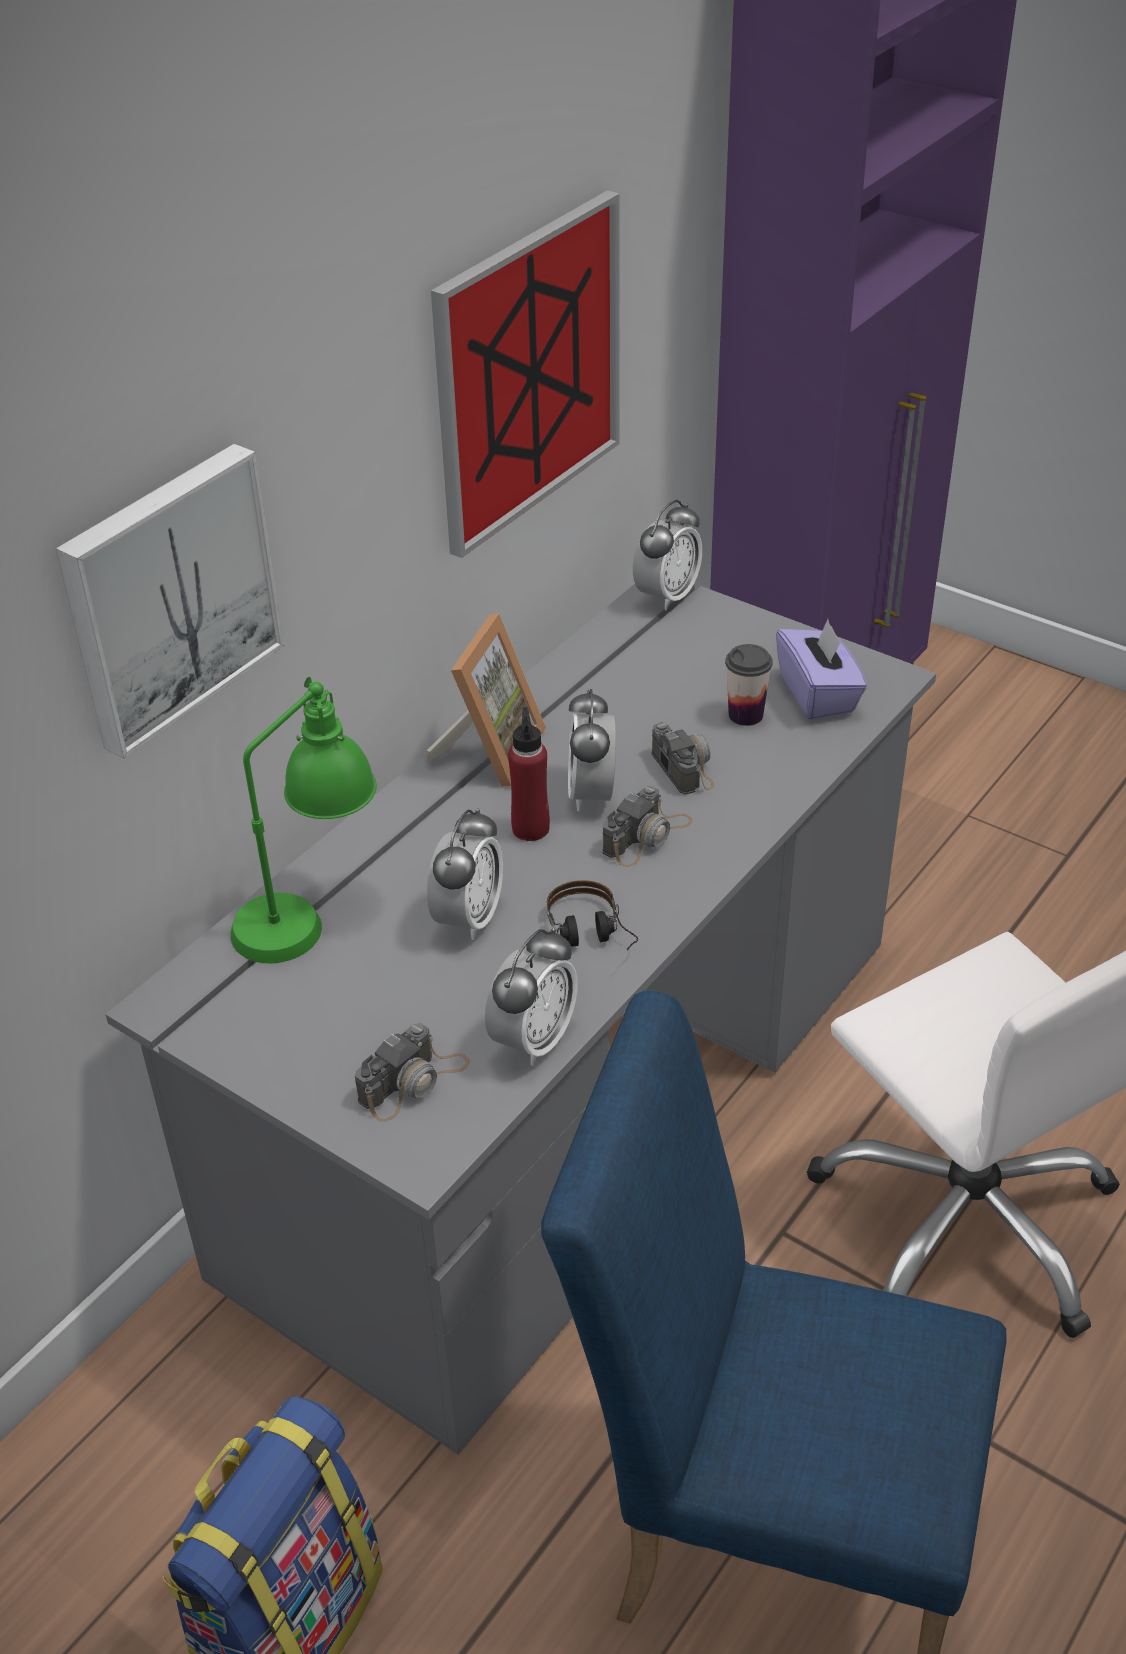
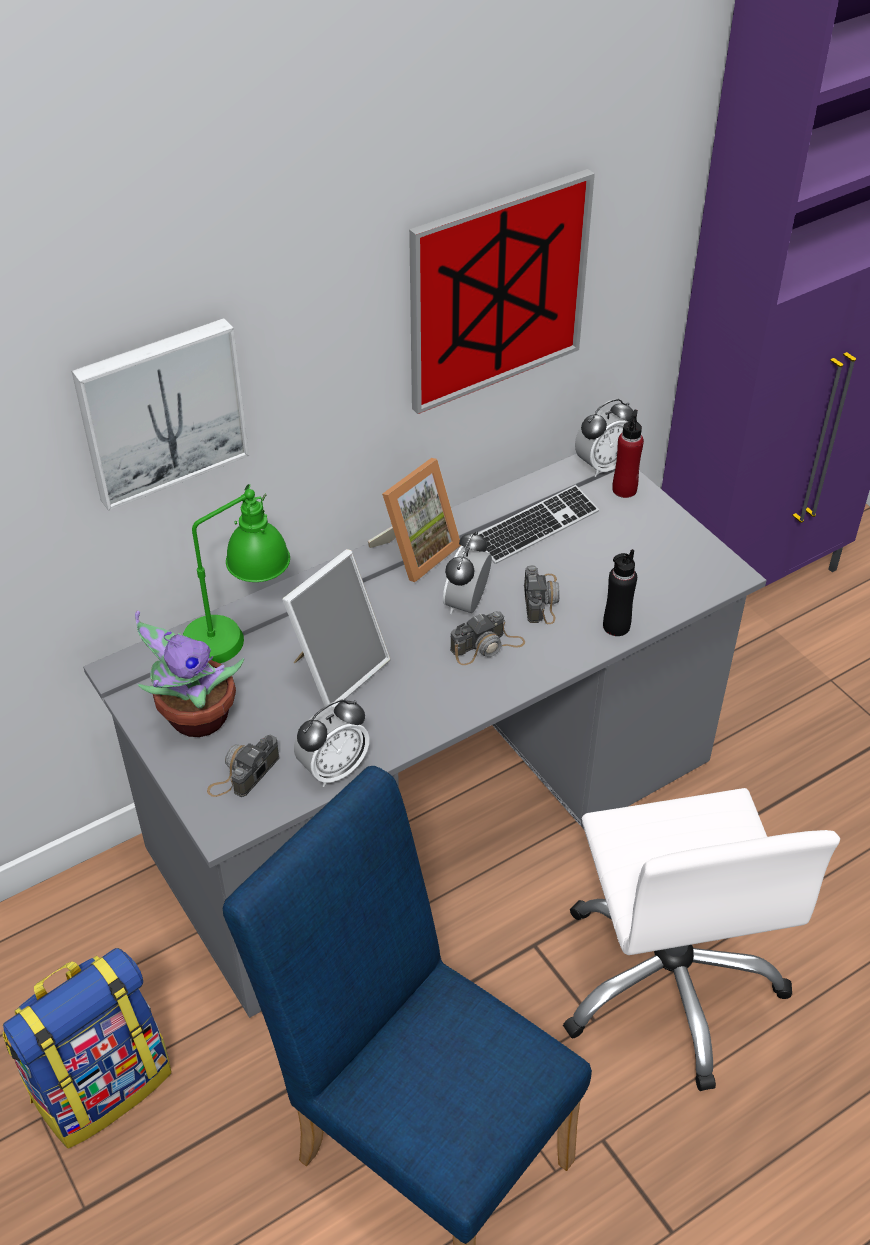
camera: 20 degrees right, 5 degrees up
camera [355,1023,470,1122] -> camera turned 150 degrees clockwise [207,734,279,797]
alarm clock [427,808,503,940] -> picture frame [282,549,391,708]
red bottle [508,707,550,841] -> red bottle moved to [612,410,644,498]
headphones [547,880,638,951] -> none
cup [725,644,773,726] -> none
purple tissue box [776,619,867,720] -> none
none -> potted plant [135,611,244,737]
none -> keyboard [478,485,599,564]
none -> black bottle [603,549,637,636]

